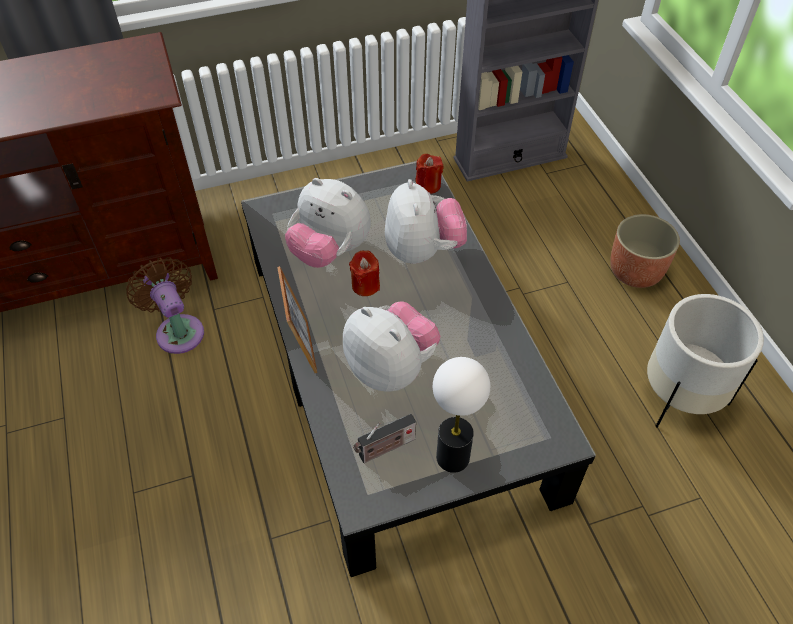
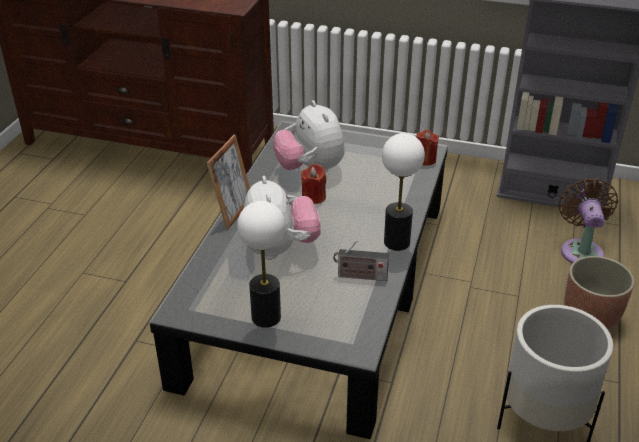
camera: 35 degrees right, 15 degrees down
brown fan [126,257,204,354] -> brown fan moved to [558,178,618,263]
radio [353,414,416,463] -> radio moved to [333,240,389,281]
plush toy [385,179,467,264] -> none
none -> table lamp [382,133,425,251]

